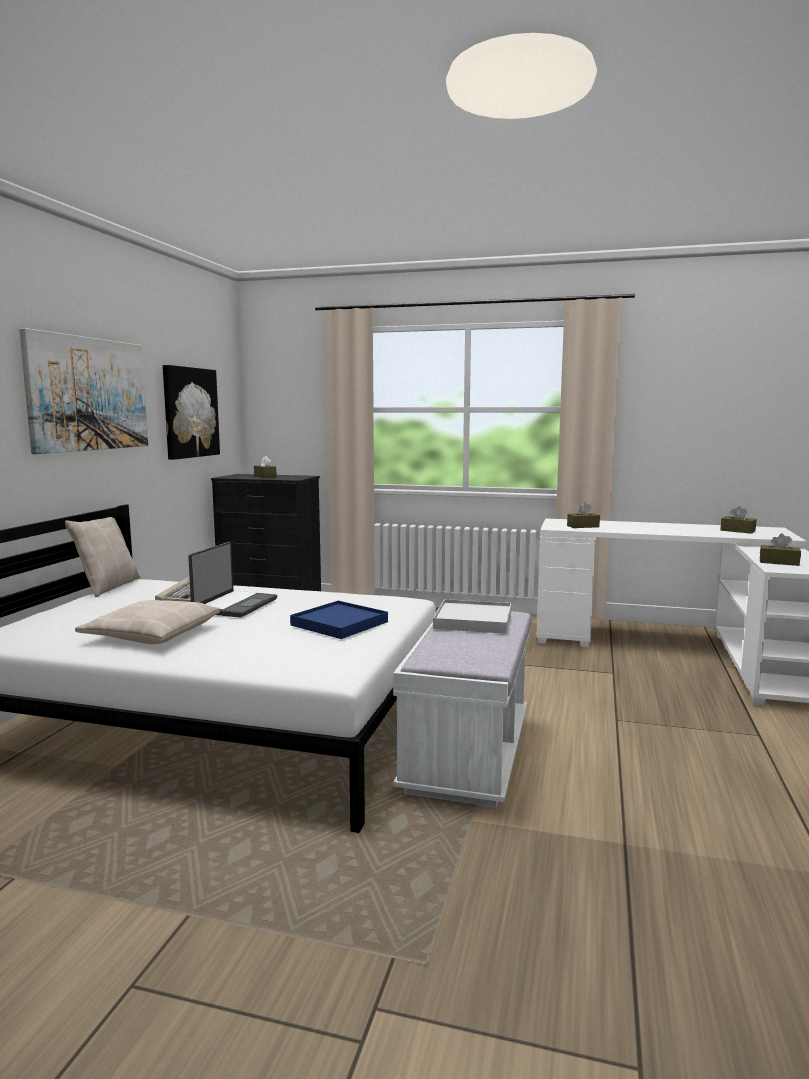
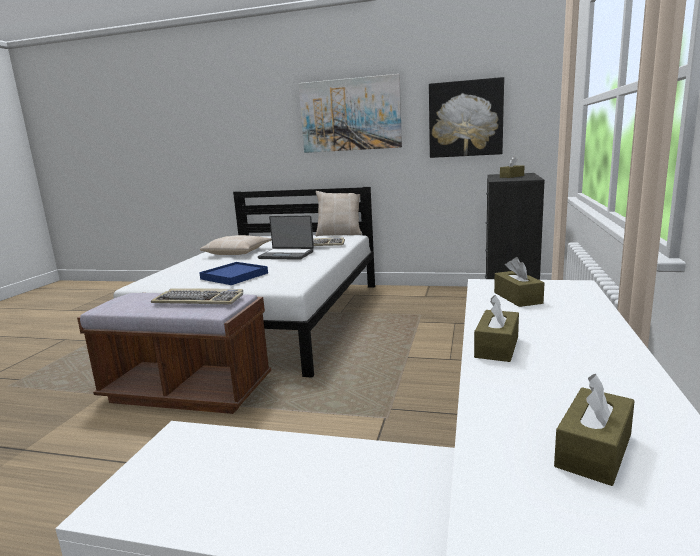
camera: 90 degrees right, 5 degrees up
white bench [393,611,531,808] -> brown bench [77,293,271,414]
white tray [433,599,511,634] -> keyboard [151,288,243,304]
brown tissue box [760,534,801,566] -> brown tissue box moved to [474,295,519,362]

